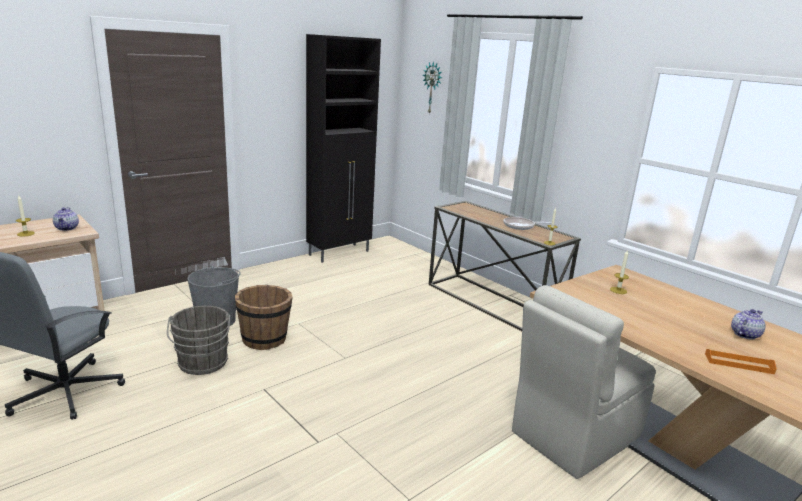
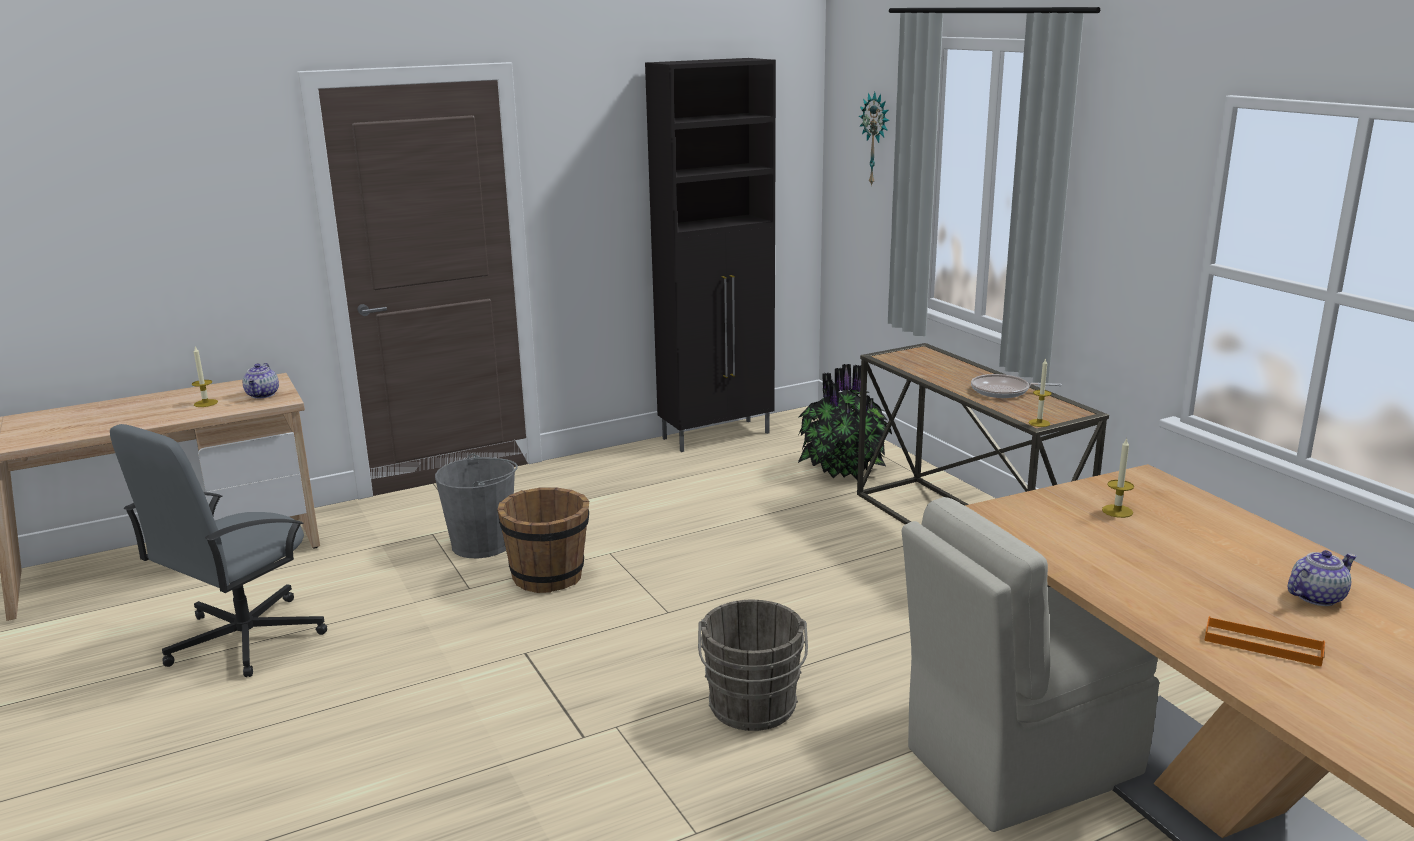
camera: 15 degrees right, 0 degrees up
grey bucket [167,306,230,375] -> grey bucket moved to [698,600,808,731]
none -> potted plant [798,364,892,479]

